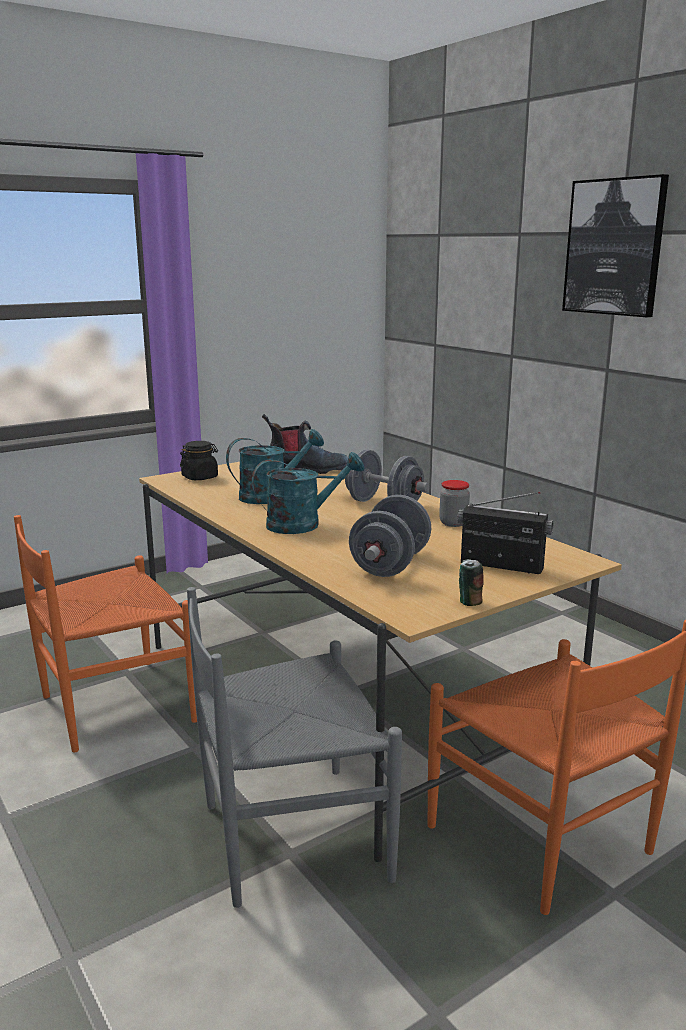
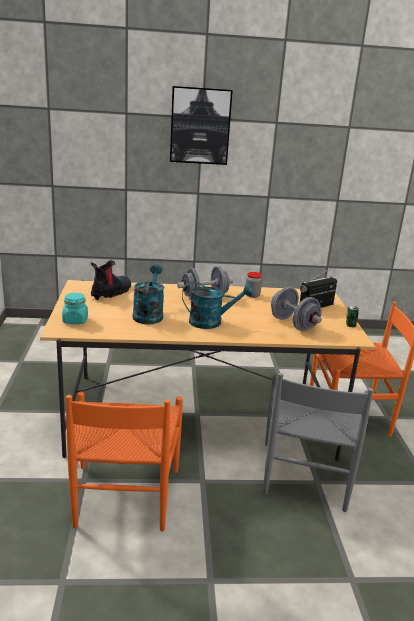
camera: 60 degrees left, 5 degrees up
black jar [180,441,218,480] -> turquoise jar [62,293,88,324]
turquoise watering can [252,452,364,534] -> turquoise watering can turned 75 degrees clockwise [182,282,254,329]

